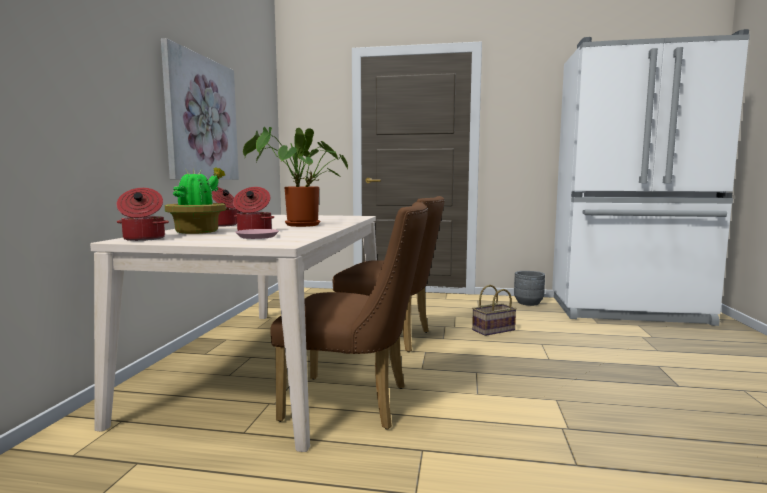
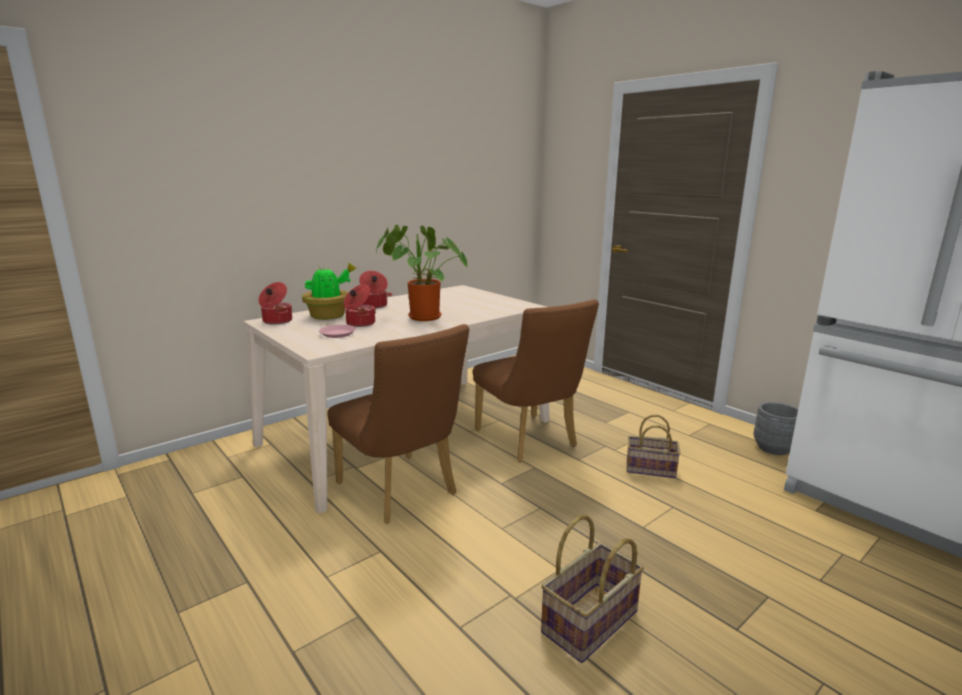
camera: 40 degrees right, 10 degrees up
picture [161,38,239,180] -> none
none -> basket [541,515,644,663]

